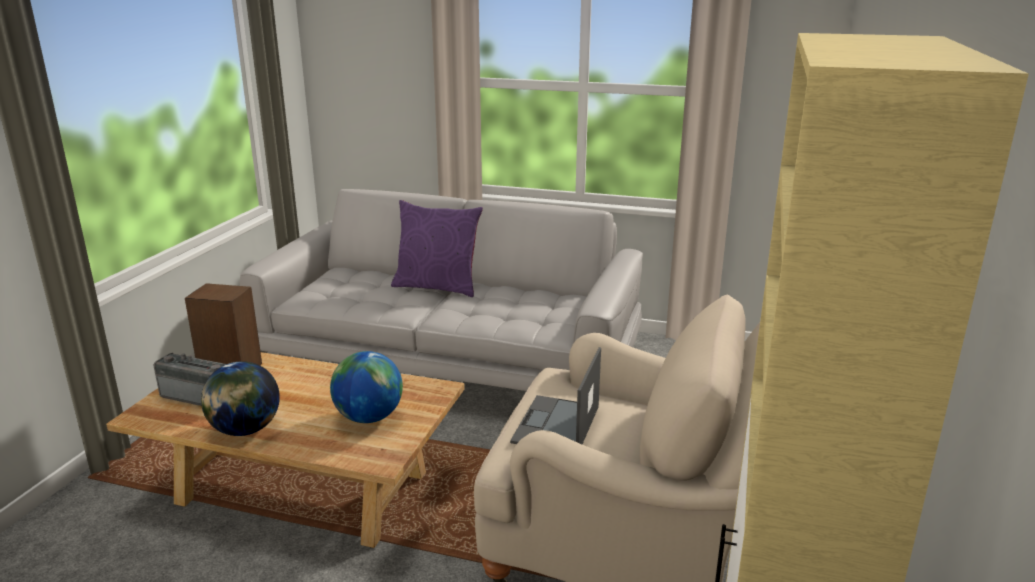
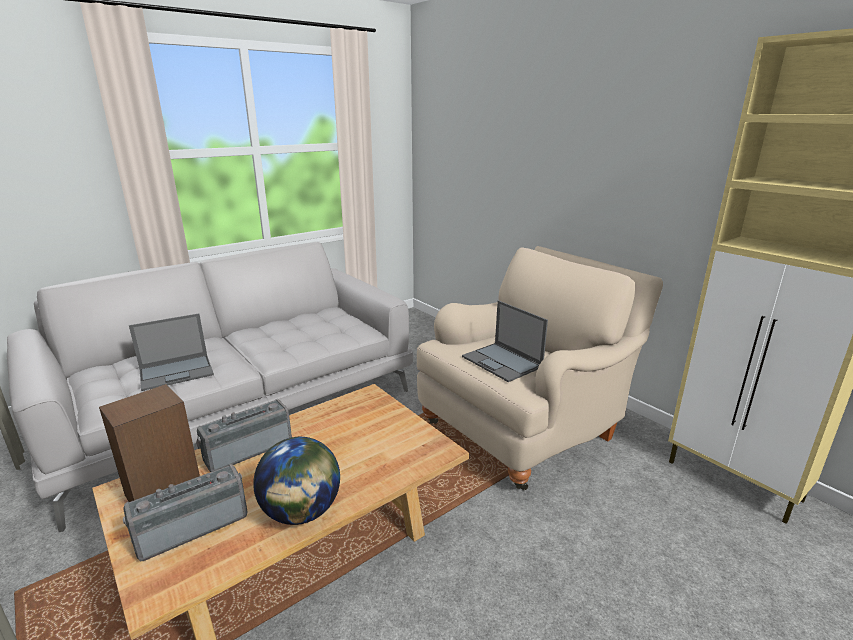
camera: 55 degrees left, 0 degrees up
globe [330,351,403,423] -> none
purple pillow [391,200,483,297] -> none
none -> laptop [129,313,214,391]
none -> radio [196,399,292,472]

